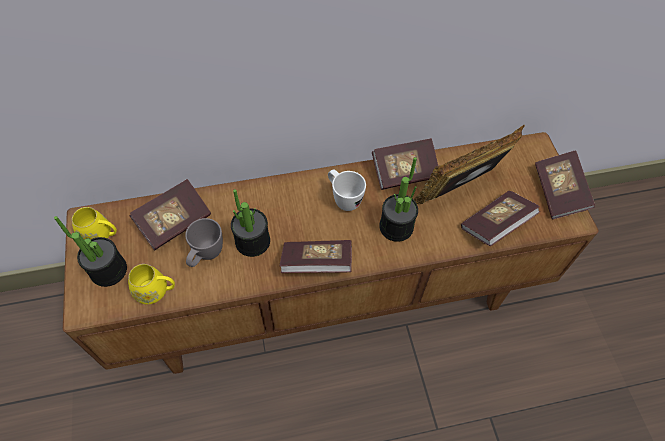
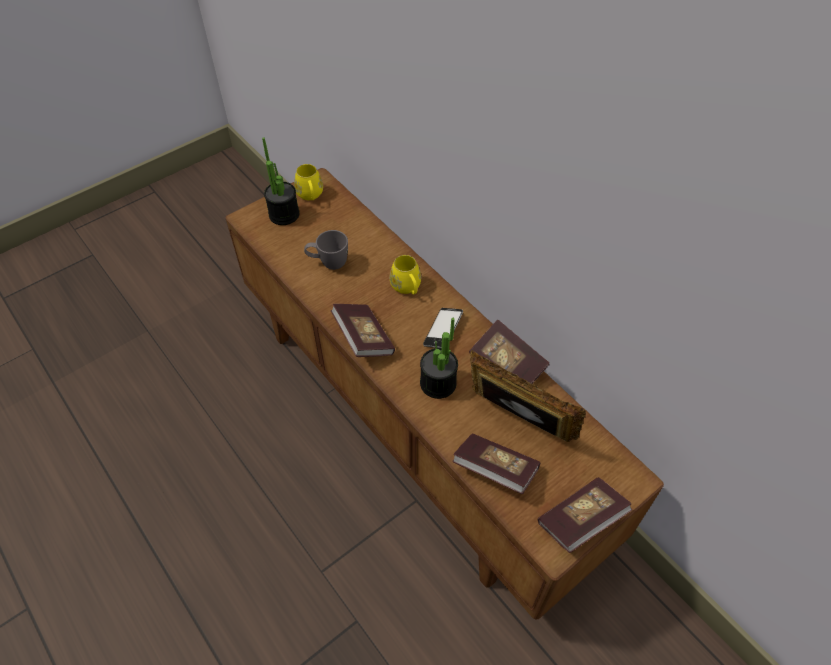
camera: 65 degrees right, 5 degrees down
yellow mug [128,264,175,304] -> yellow mug moved to [390,255,421,294]
book [130,179,211,250] -> none
potted plant [231,189,270,257] -> none
white mug [328,170,366,211] -> phone [423,308,463,348]

